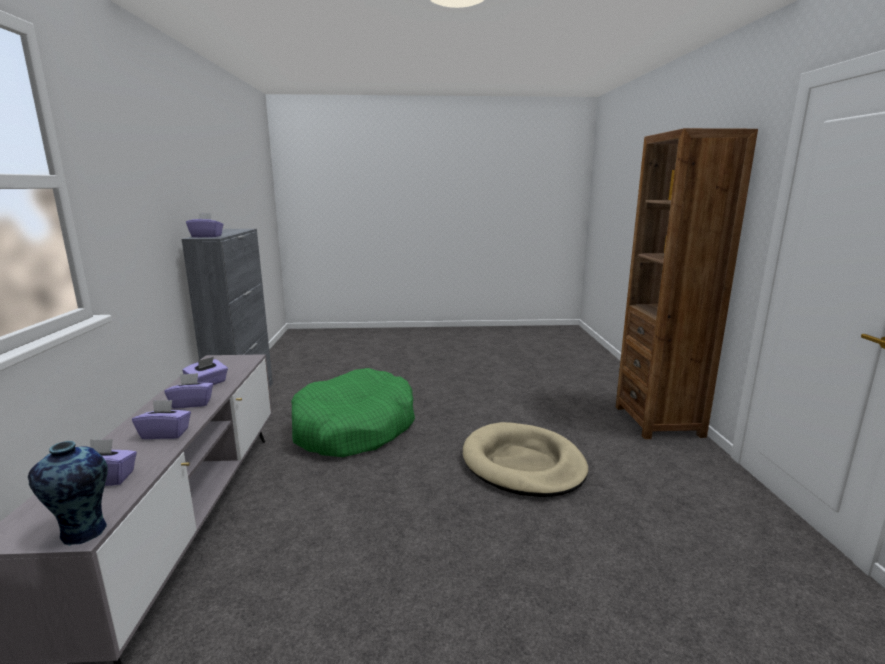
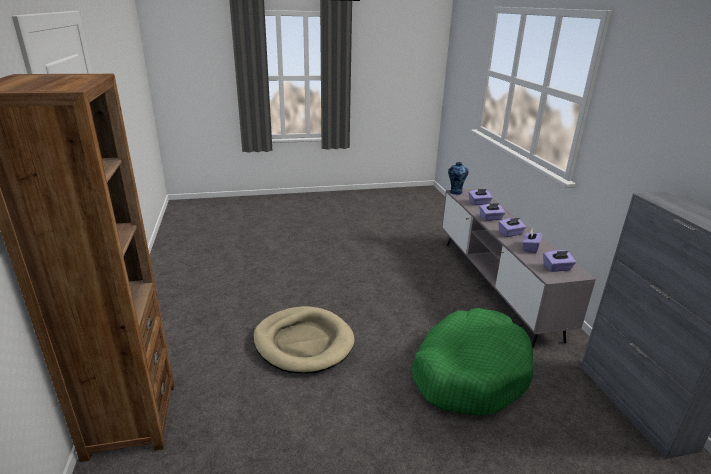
camera: 170 degrees right, 10 degrees up
purple tissue box [186,213,223,238] -> purple tissue box moved to [543,250,576,272]

